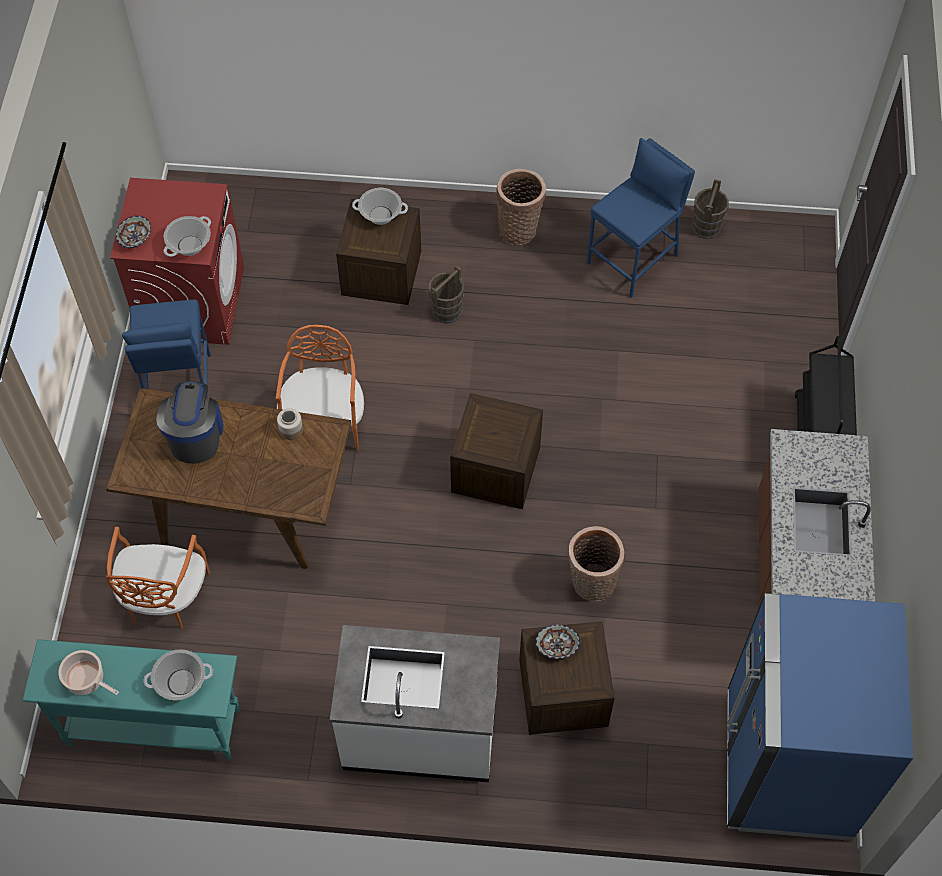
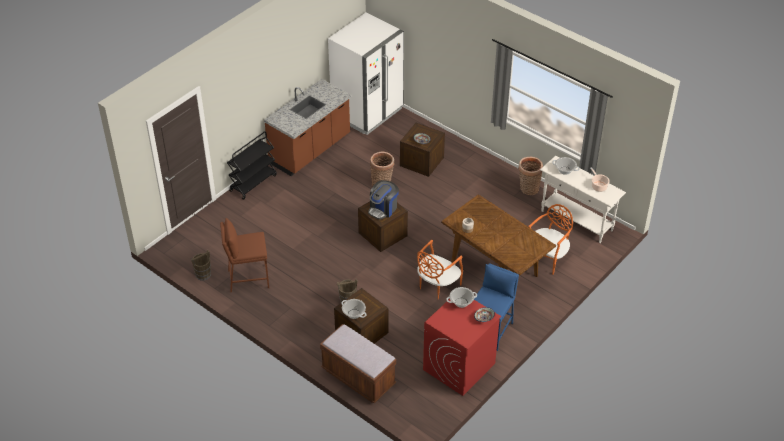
camera: 145 degrees left, 15 degrees down
turquoise console table [22,639,240,760] -> white console table [540,156,626,243]
coffee machine [156,381,224,464] -> coffee machine moved to [368,180,399,220]
white counter [330,625,500,782] -> none
basket [496,169,546,246] -> basket moved to [519,157,543,195]
blue stool [587,138,695,298] -> brown stool [220,218,269,293]
blue fridge [727,593,913,841] -> white fridge [328,13,404,135]
none -> brown bench [320,324,396,403]

